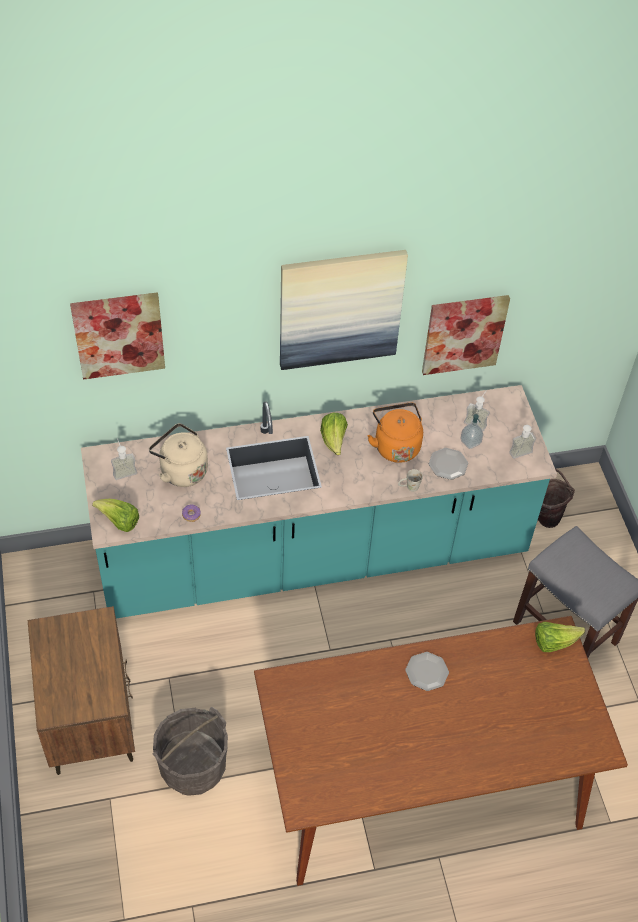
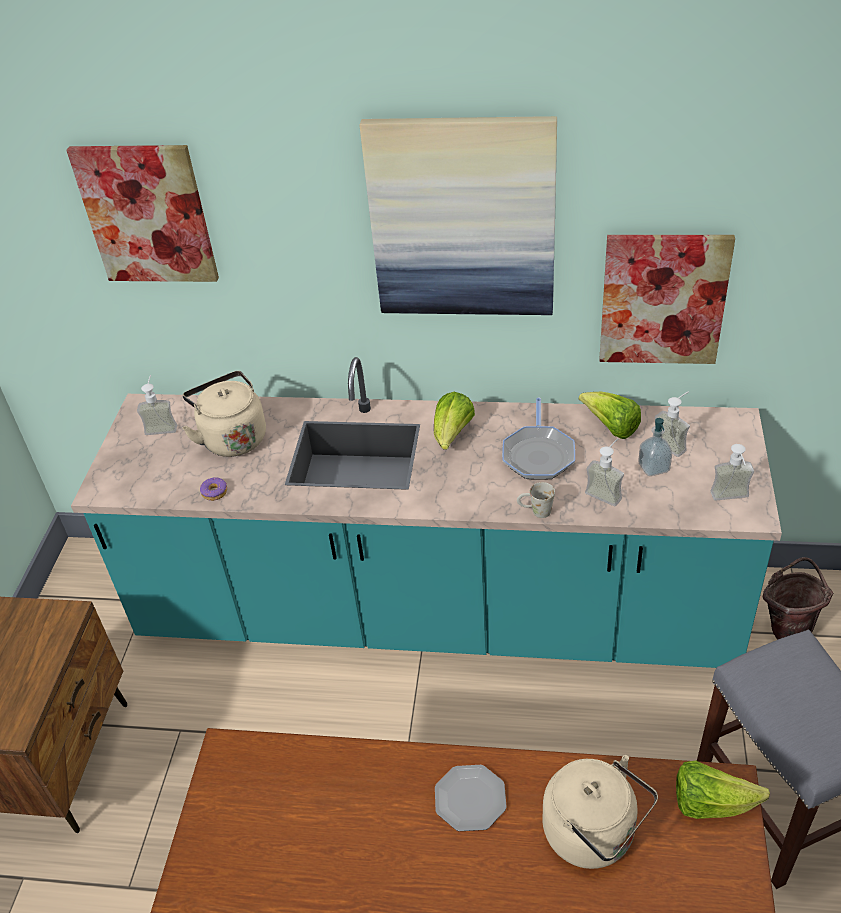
camera: 25 degrees right, 10 degrees down
lettuce [92,499,139,532] -> lettuce moved to [579,392,641,439]
grey bucket [152,707,228,796] -> none
orange kettle [367,402,423,463] -> frying pan [502,398,575,480]
plate [429,448,468,480] -> soap dispenser [585,439,624,506]
none -> beige kettle [543,755,658,869]

